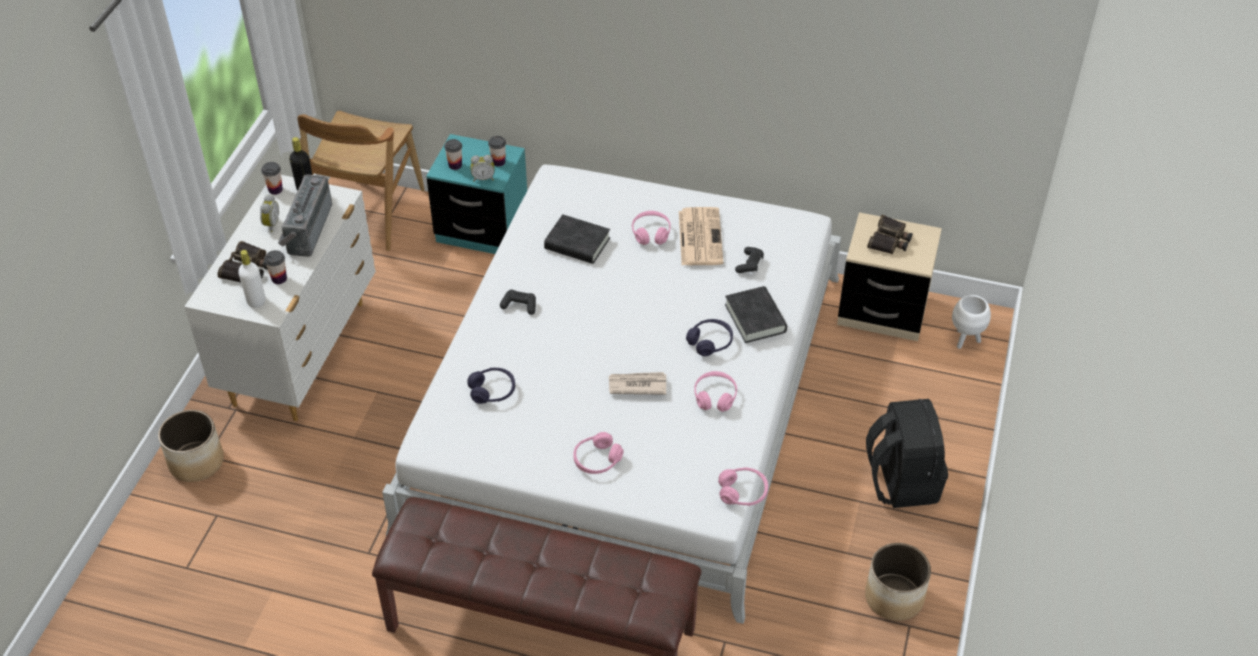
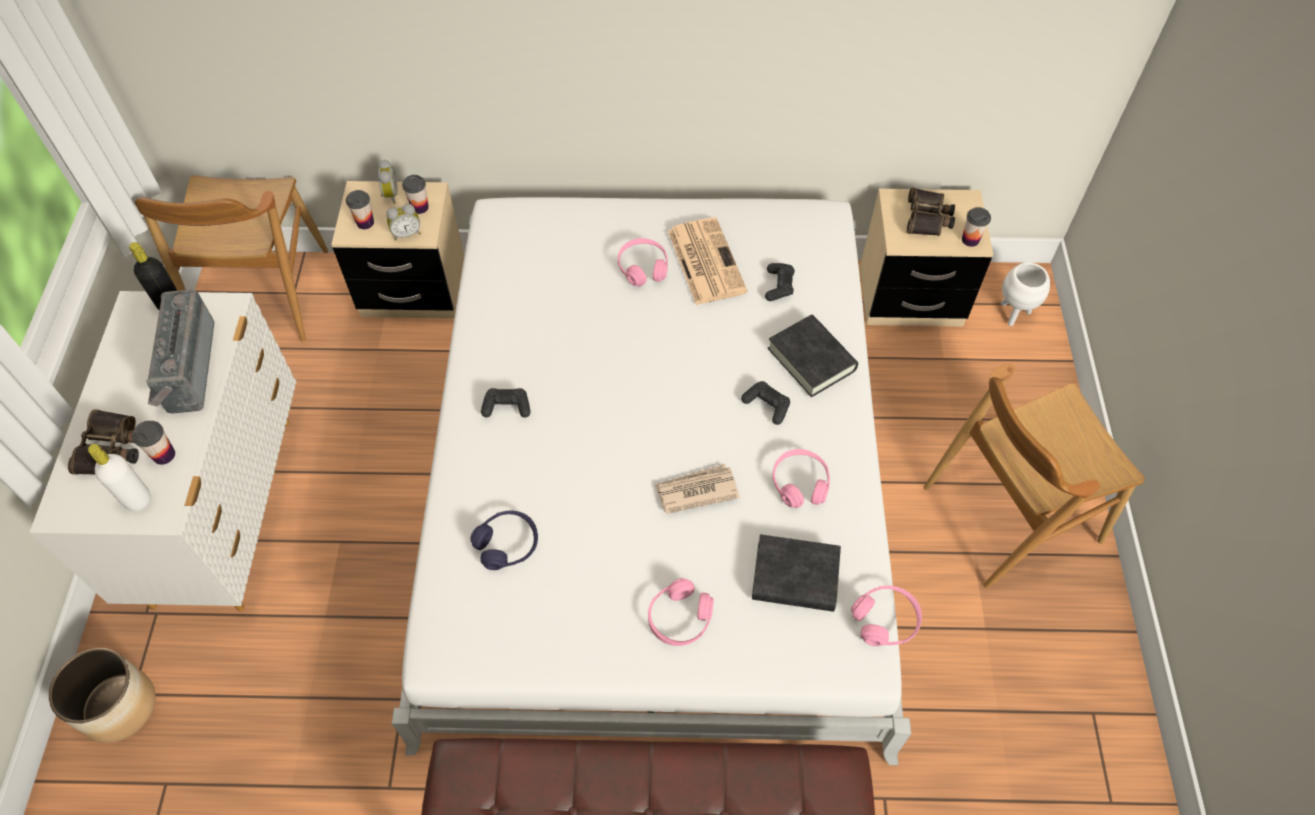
camera: 15 degrees left, 10 degrees up
alarm clock [260,194,279,232] -> alarm clock moved to [378,159,398,204]
cup [261,162,283,195] -> cup moved to [962,207,991,247]
turquoise nightstand [426,134,527,254] -> beige nightstand [331,181,464,319]
black book [544,214,610,264] -> black book moved to [752,534,841,612]
purple headphones [686,319,733,356] -> black game controller [741,381,790,425]
planter [865,543,931,621] -> none
black backpack [866,399,948,508] -> brown chair [924,363,1145,588]

